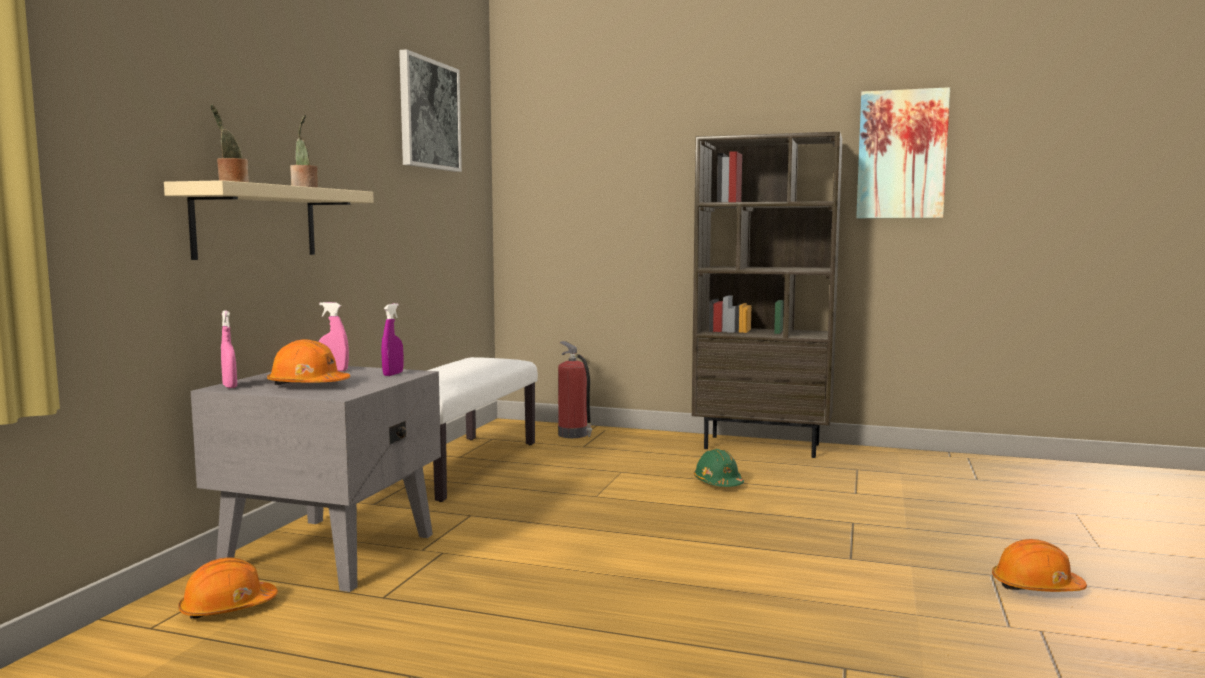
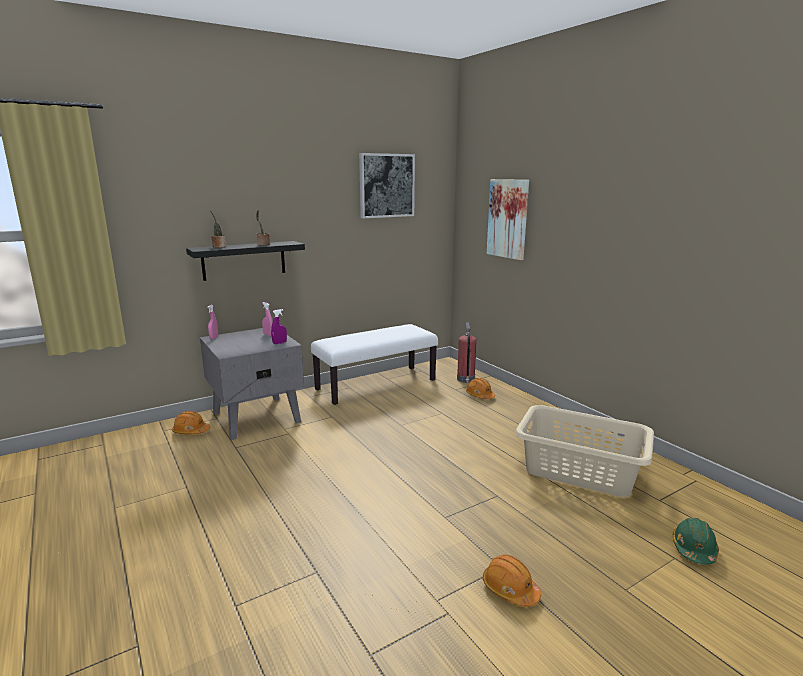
camera: 40 degrees right, 10 degrees up
beige shelf [164,180,374,260] -> black shelf [186,241,305,281]
orange hard hat [267,339,350,385] -> orange hard hat moved to [466,378,495,399]
brown bookcase [692,132,842,458] -> none
green hard hat [694,449,744,487] -> green hard hat moved to [673,518,719,564]
picture [856,87,950,218] -> picture moved to [487,179,529,260]
none -> beige laundry basket [515,405,654,497]

